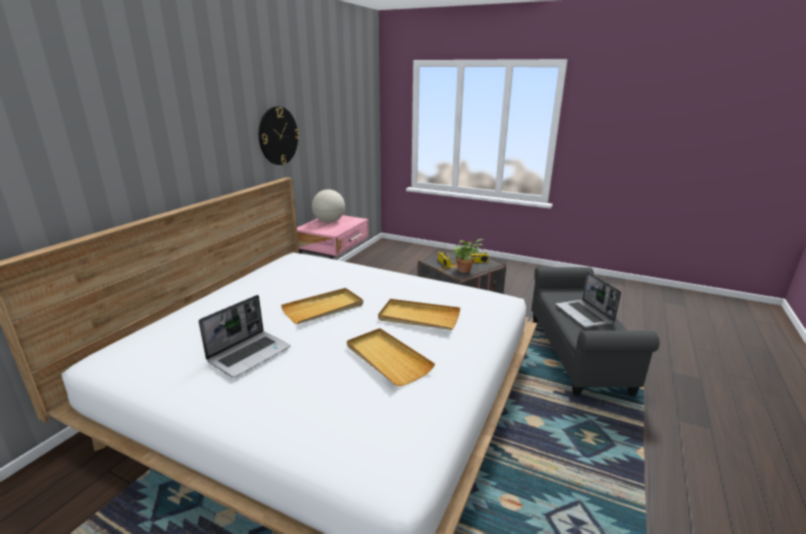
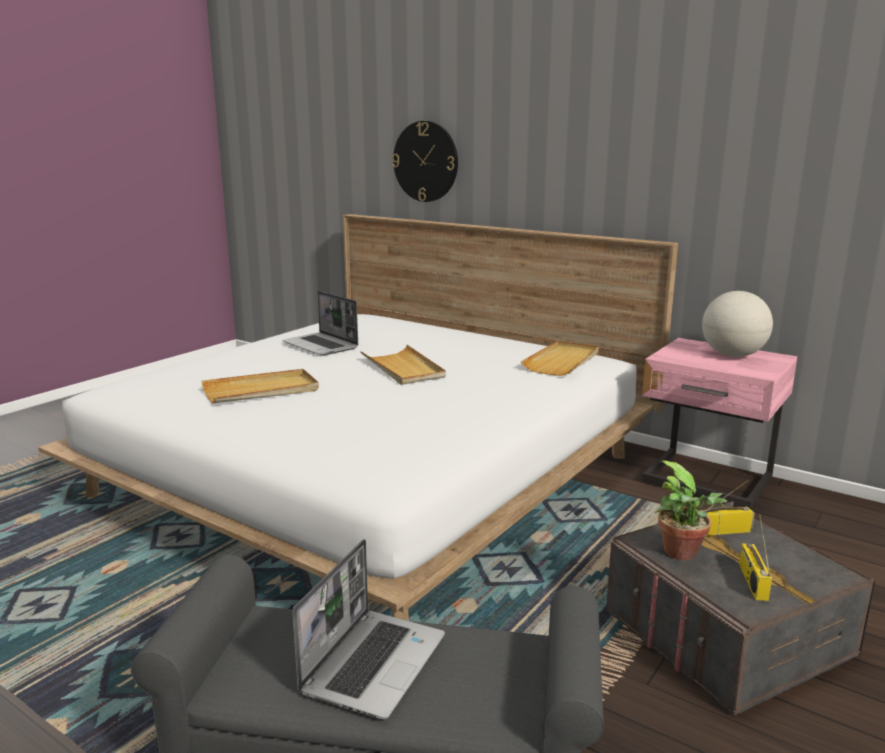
camera: 100 degrees right, 5 degrees down
wall clock [259,106,299,165] -> wall clock moved to [392,121,458,202]
beige tray [378,299,461,330] -> beige tray moved to [521,341,599,376]
laptop [555,272,621,328] -> laptop turned 120 degrees clockwise [293,539,445,719]

